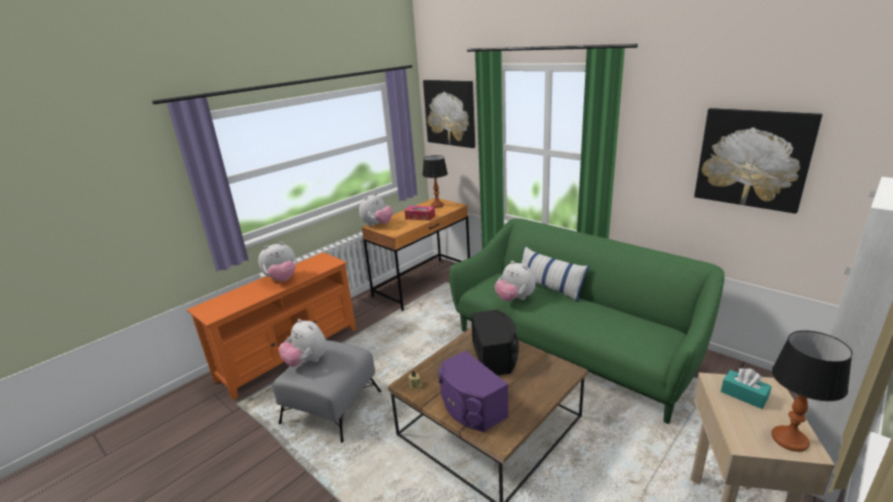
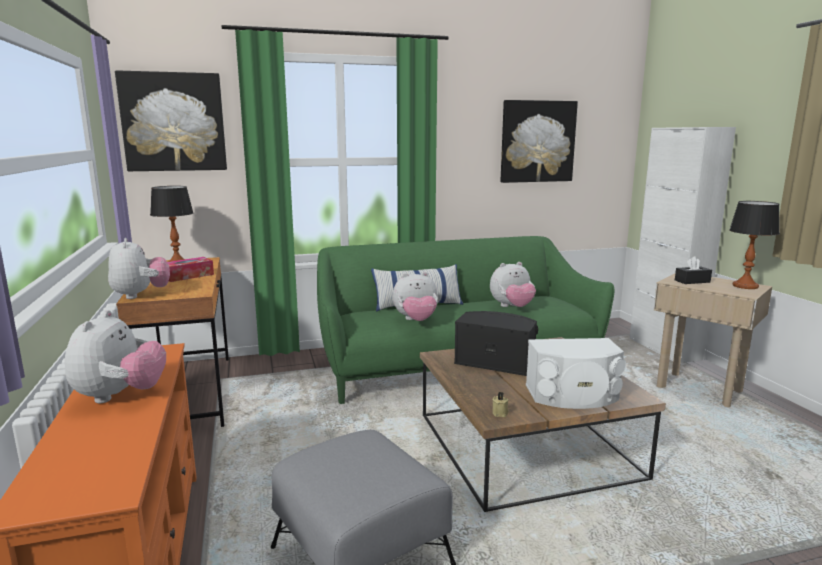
camera: 60 degrees left, 10 degrees down
plush toy [279,319,327,367] -> plush toy moved to [490,262,536,307]
purple speaker [438,351,509,432] -> white speaker [526,338,626,409]
turquoise tissue box [721,368,772,409] -> black tissue box [675,256,712,284]

